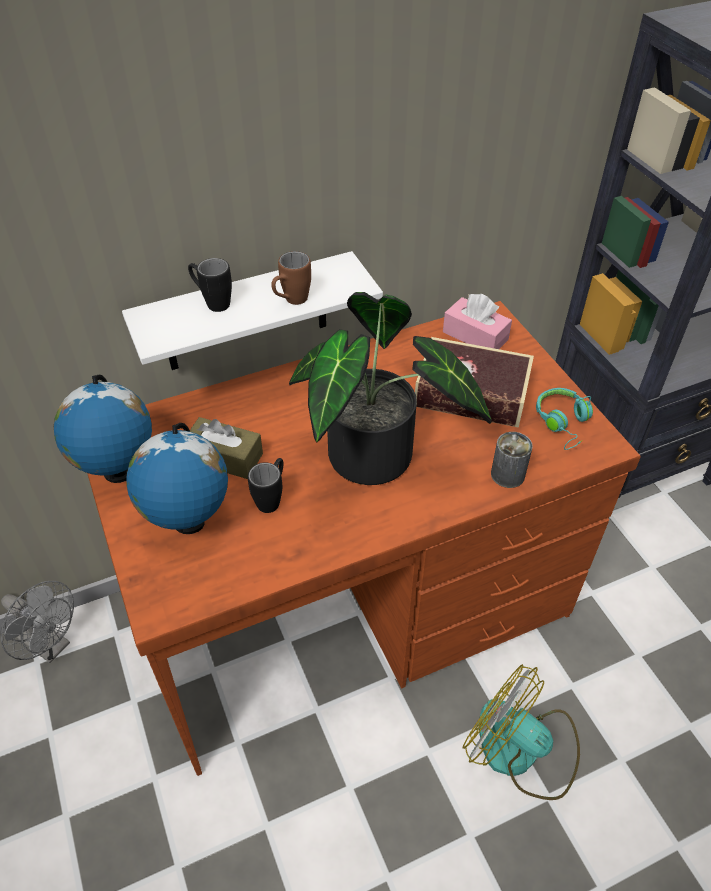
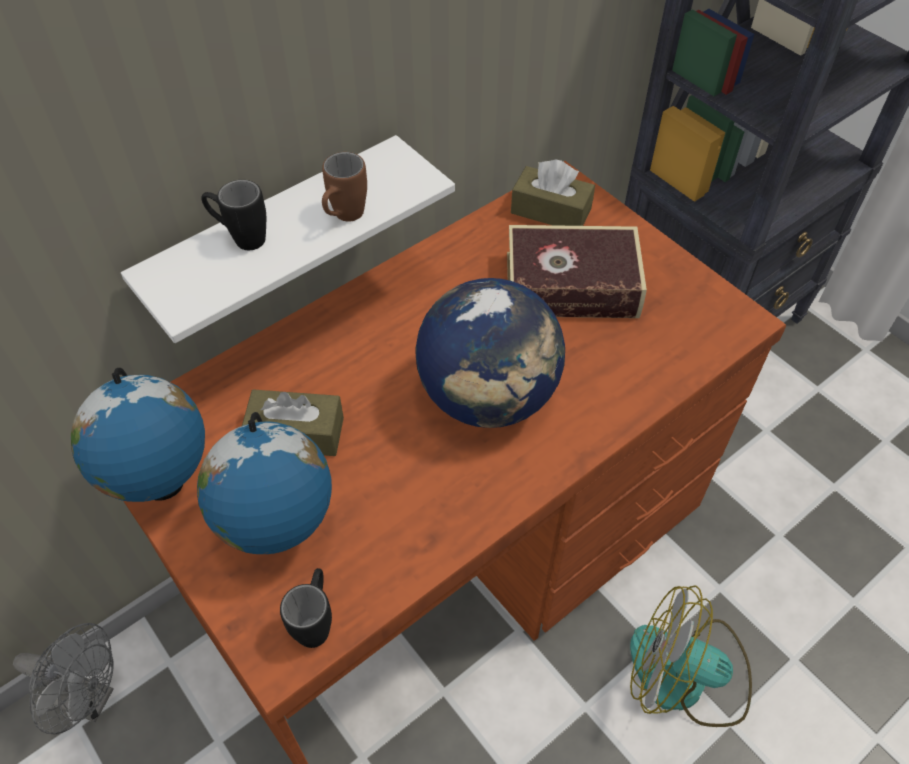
camera: 15 degrees left, 5 degrees up
black mug [248,458,283,513] -> black mug moved to [280,568,332,648]
potted plant [289,292,492,485] -> globe [415,278,565,428]
pink tissue box [443,294,512,349] -> brown tissue box [511,160,595,226]
can [491,432,533,488] -> none
turquoise headphones [536,388,593,450] -> none

